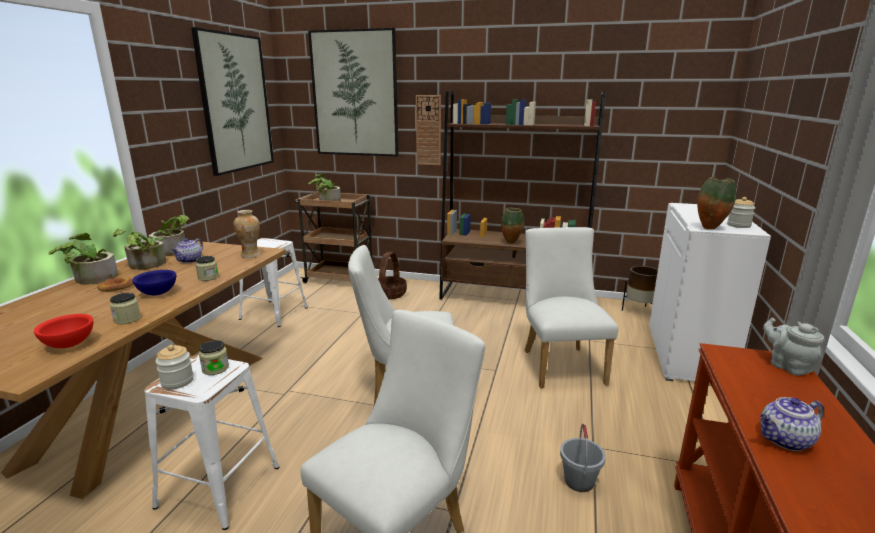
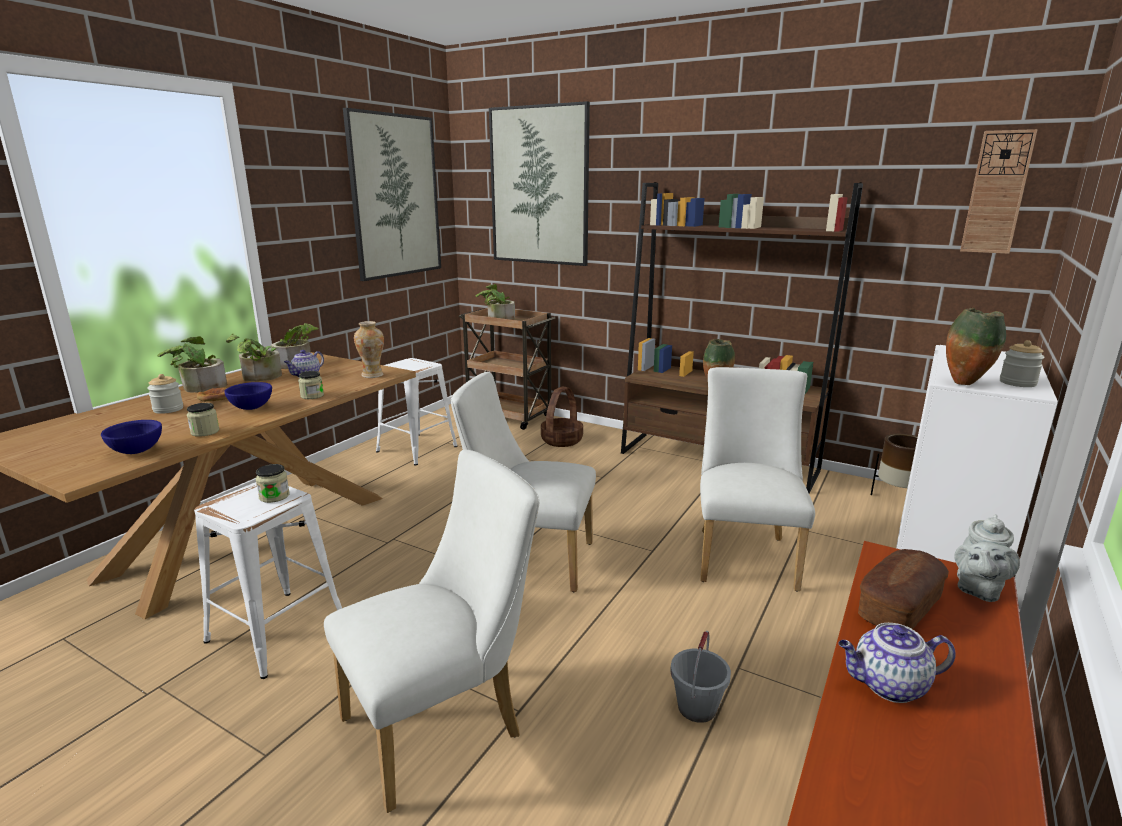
camera: 15 degrees right, 0 degrees up
red bowl [34,314,93,348] -> blue bowl [101,420,162,454]
jar [155,345,194,390] -> jar moved to [147,374,183,414]
wall clock [416,95,441,165] -> wall clock moved to [960,129,1038,254]
grey teapot [763,318,824,376] -> grey teapot turned 135 degrees counterclockwise [954,514,1020,602]
none -> bread [858,549,949,629]

